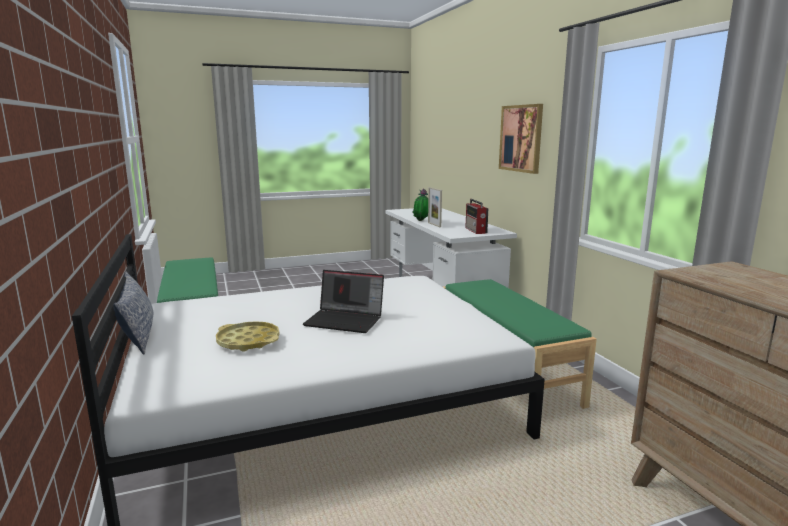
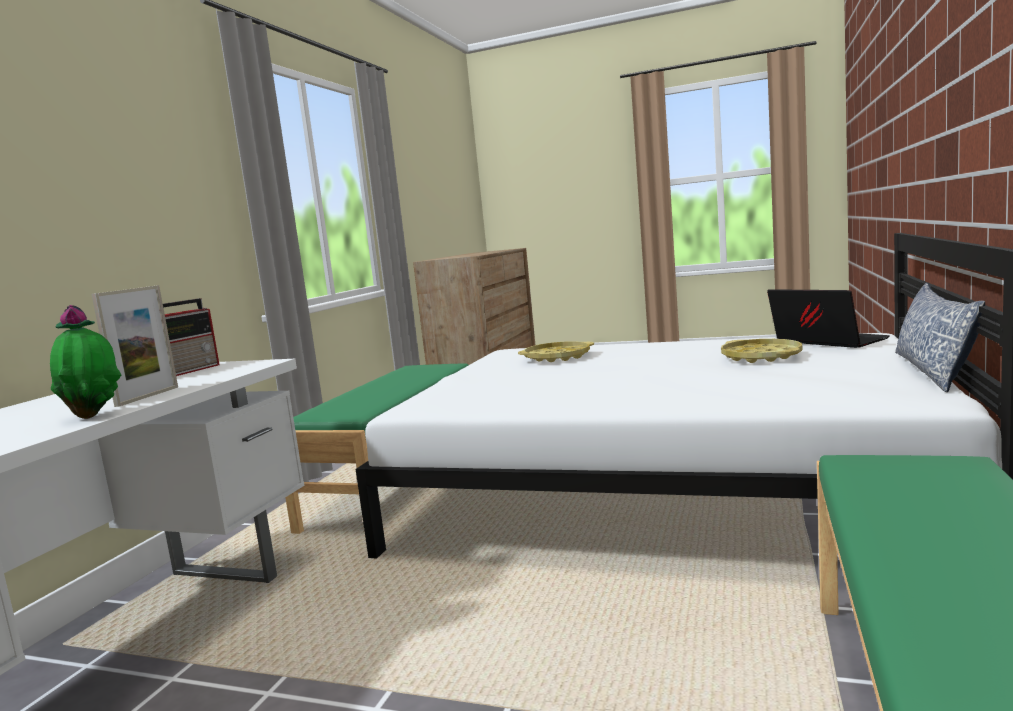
camera: 140 degrees left, 5 degrees down
laptop [303,270,384,333] -> laptop moved to [767,289,890,348]
picture [499,104,543,174] -> none
none -> yellow tray [518,341,594,362]

